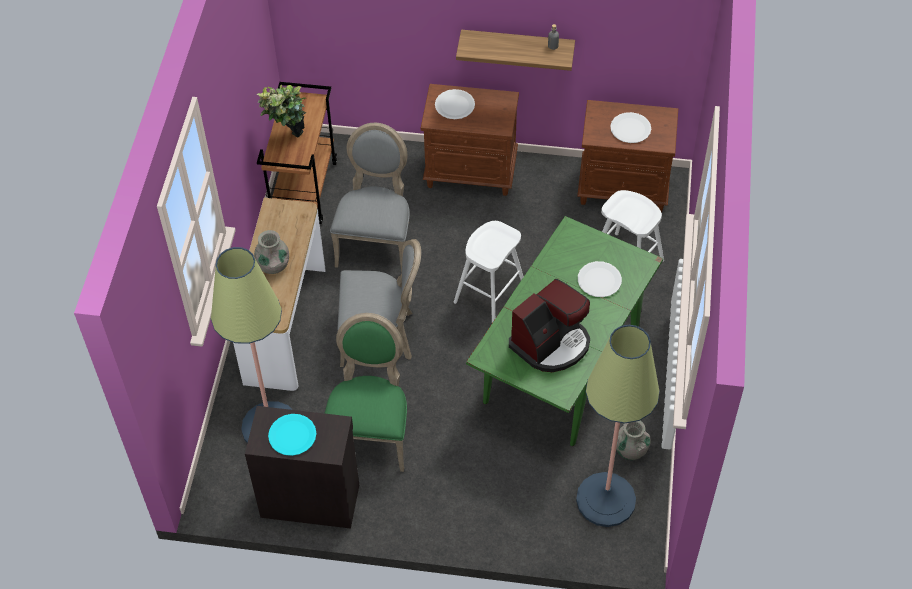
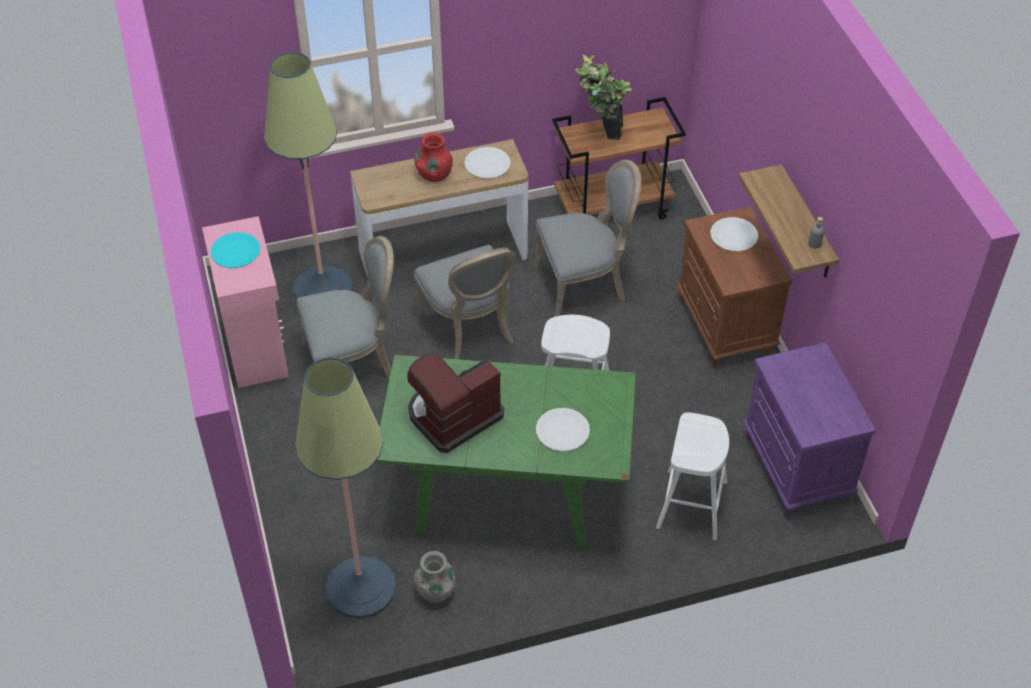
camera: 65 degrees right, 5 degrees down
black cabinet [245,406,359,529] -> pink cabinet [202,216,289,388]
grey vase [254,230,289,274] -> red vase [415,133,453,182]
green chair [324,313,407,472] -> grey chair [296,236,394,379]
coffee machine [509,279,590,372] -> coffee machine turned 120 degrees clockwise [407,354,504,453]
brown nightstand [577,100,678,212] -> purple nightstand [742,342,876,516]
white plate [610,112,651,143] -> white plate moved to [464,147,511,179]

